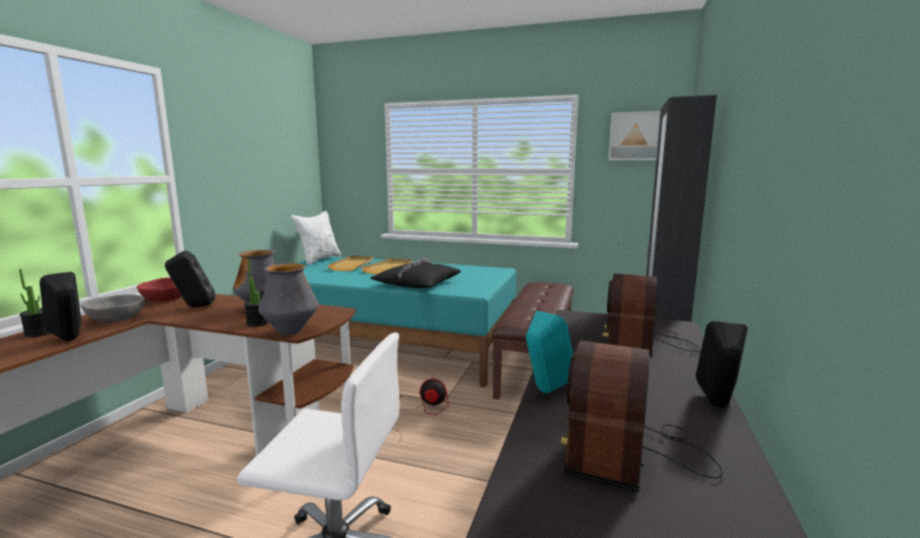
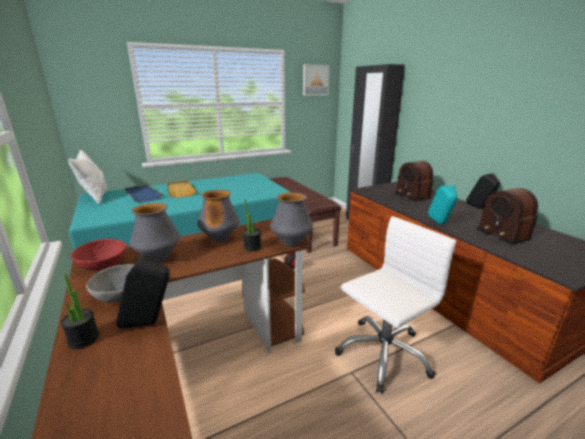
camera: 45 degrees left, 10 degrees up
black speaker [165,251,215,307] -> vase [130,203,180,262]
beige tray [327,256,373,271] -> blue tray [125,184,163,203]
black pillow [370,258,461,288] -> none

